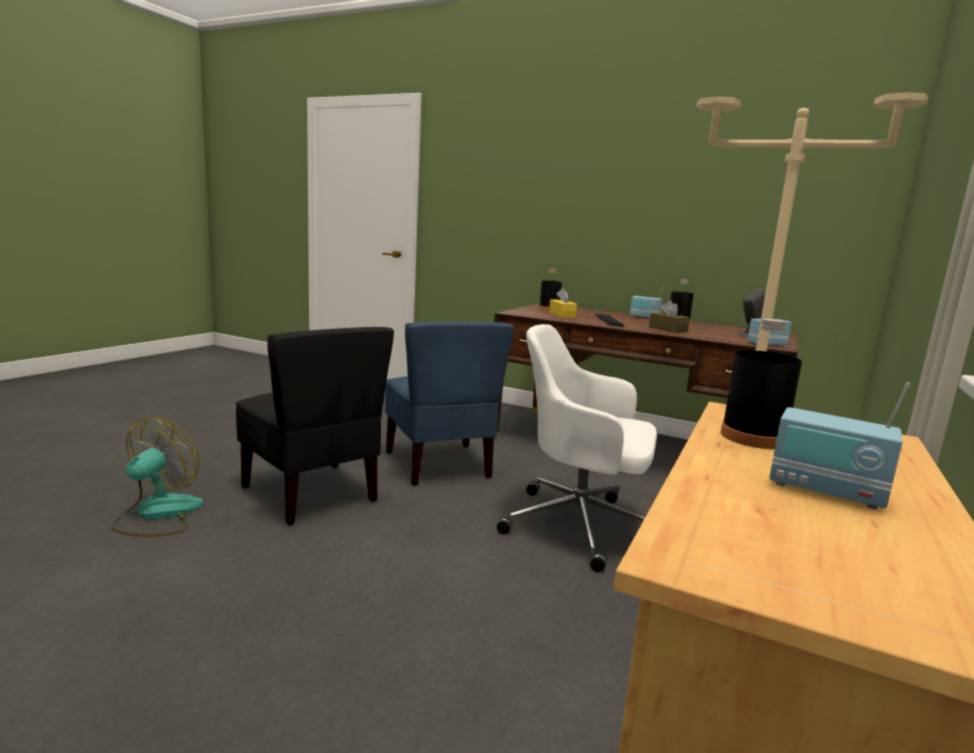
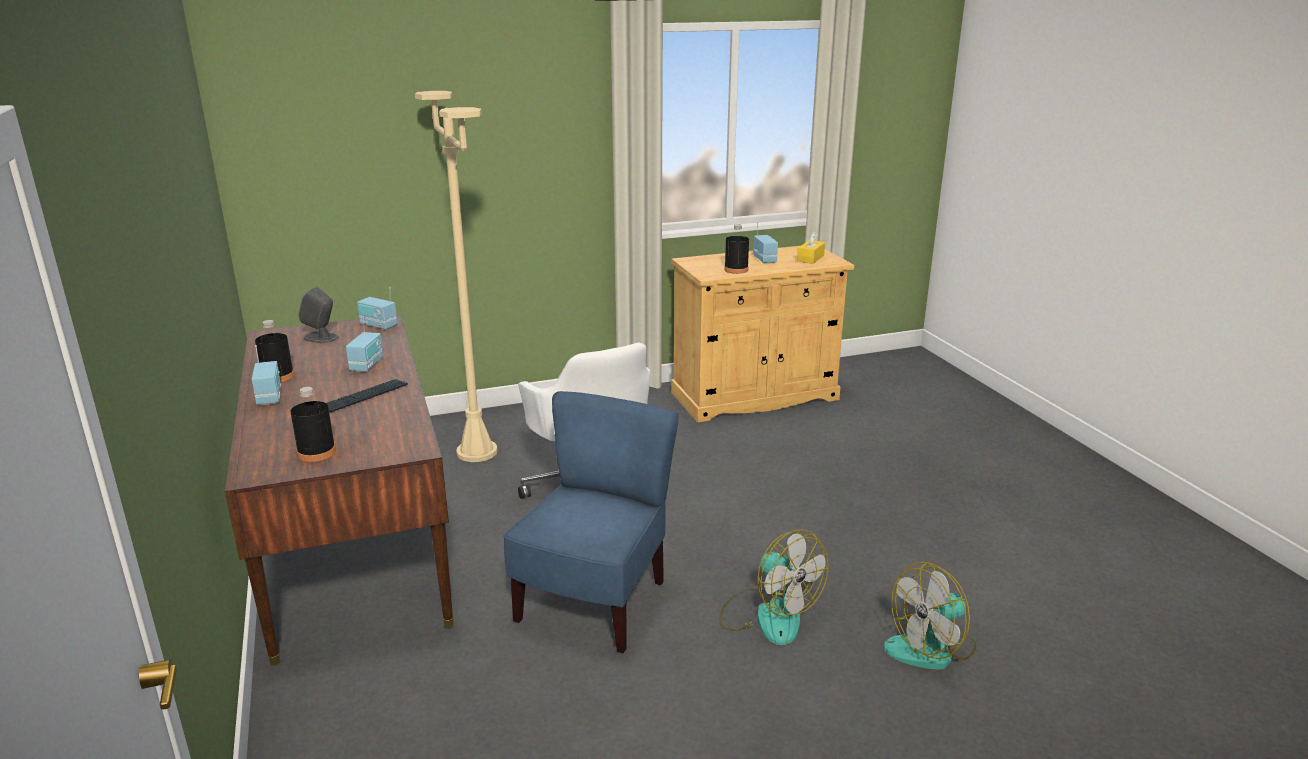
camera: 135 degrees left, 10 degrees up
black chair [235,327,394,525] -> fan [719,529,829,645]
yellow tissue box [549,288,577,318] -> yellow tissue box moved to [797,232,825,264]
brown tissue box [649,301,690,333] -> radio [346,316,383,372]

